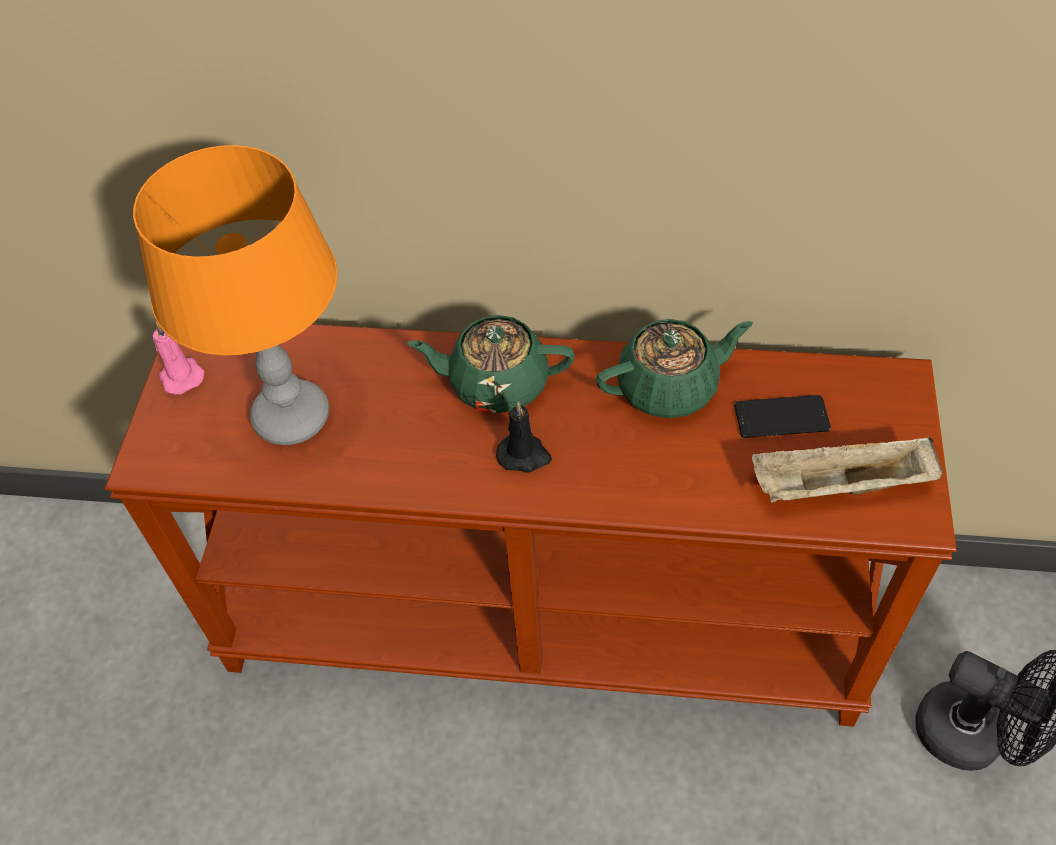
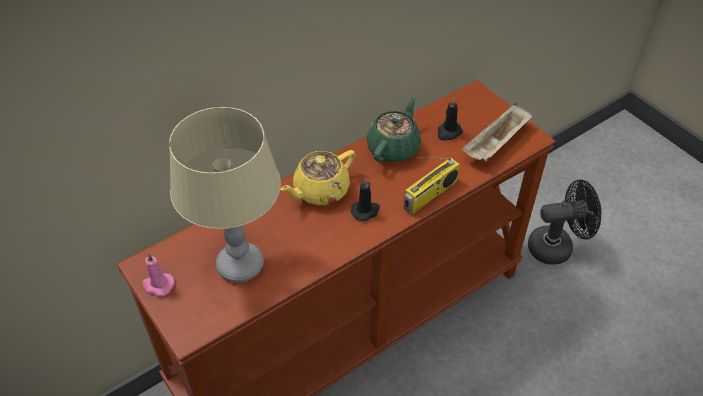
camera: 45 degrees left, 5 degrees down
orange table lamp [133,145,338,445] -> beige table lamp [169,107,281,283]
green teapot [407,315,575,413] -> yellow teapot [280,150,356,205]
phone [734,395,831,438] -> black candle [437,98,463,141]
none -> radio [403,157,460,214]

